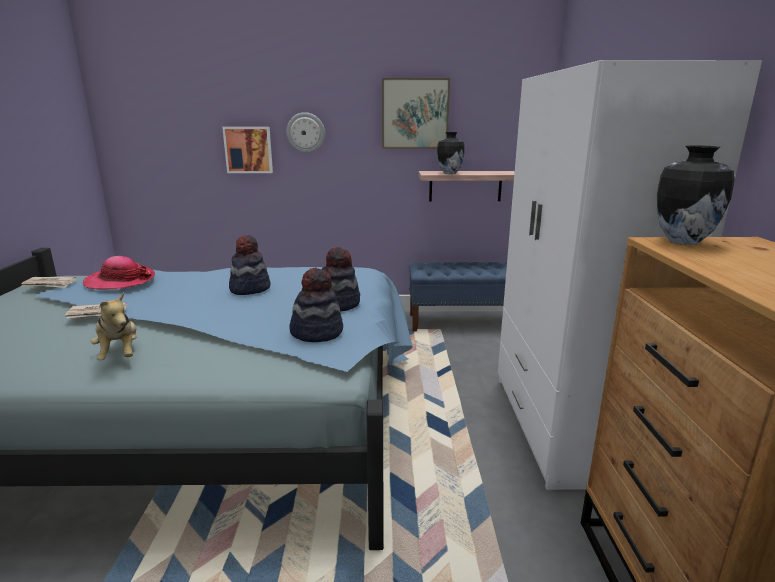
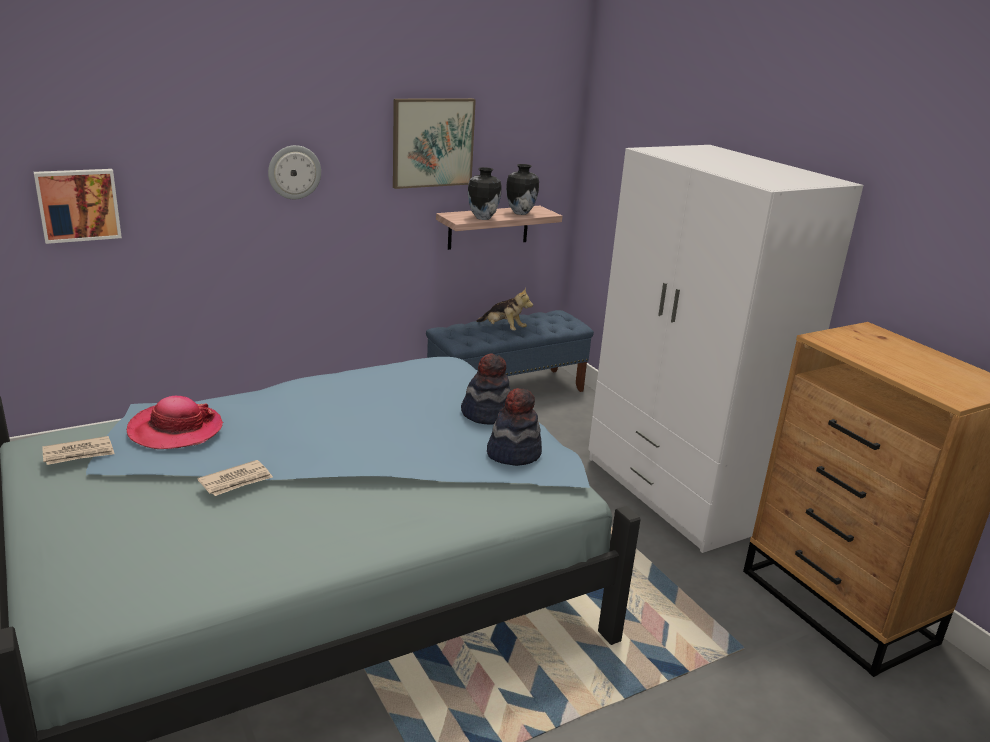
camera: 30 degrees left, 5 degrees up
plush toy [91,292,136,360] -> plush toy moved to [476,287,533,331]
picture [222,127,273,173] -> picture moved to [34,169,122,244]
hat [229,235,271,295] -> none
vase [657,145,735,245] -> vase moved to [506,164,539,215]

